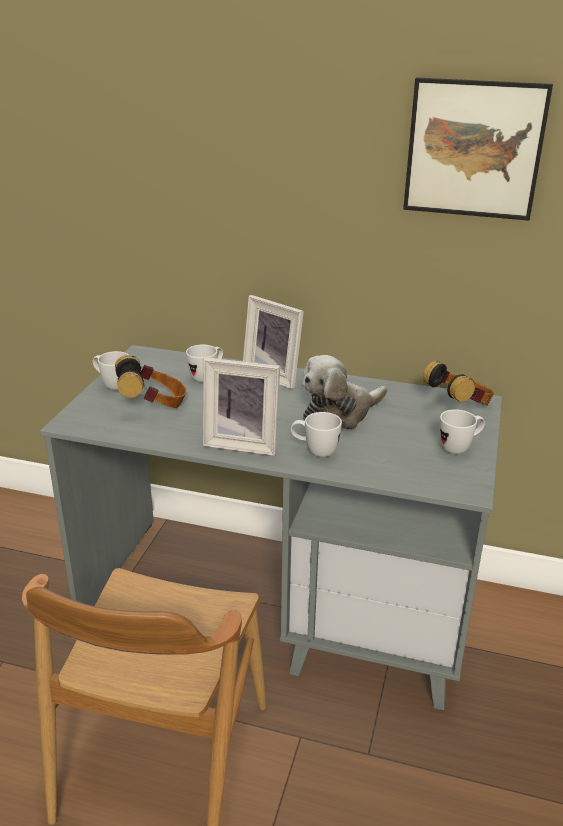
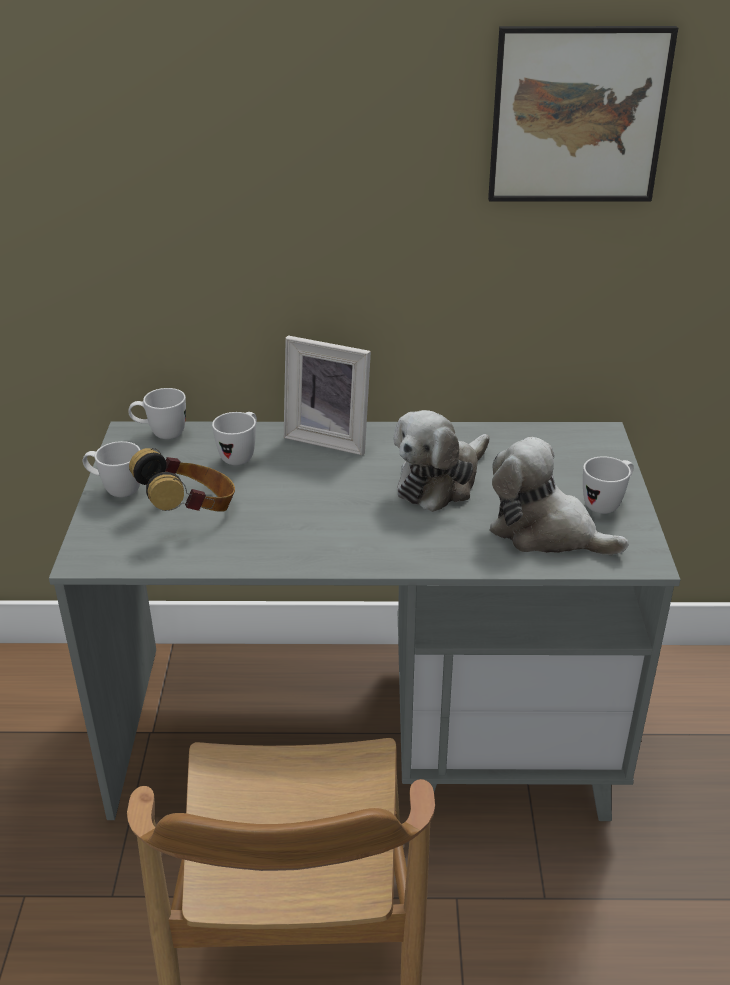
camera: 15 degrees left, 5 degrees up
picture frame [203,357,280,456] -> none
white mug [291,412,342,457] -> white mug moved to [128,388,186,439]
headphones [423,361,494,405] -> none
none -> plush toy [489,437,629,555]

